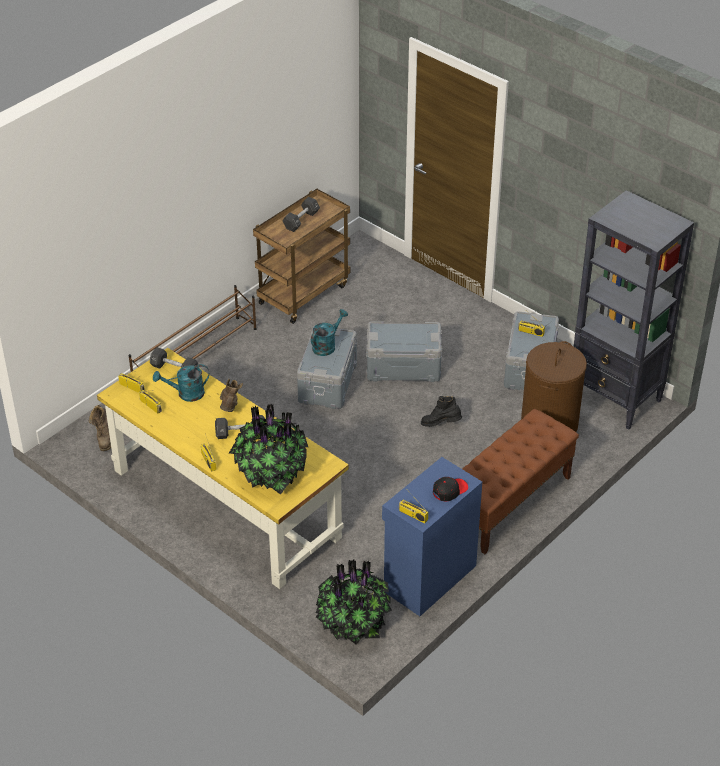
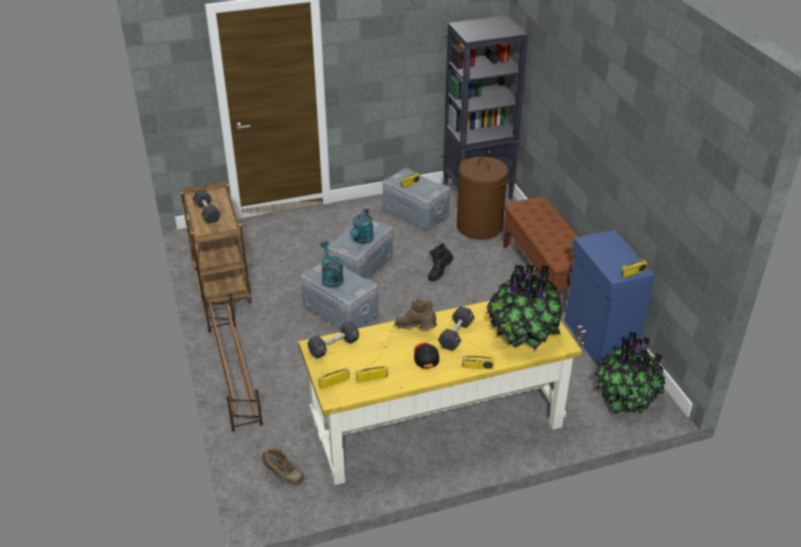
camera: 60 degrees left, 5 degrees down
turquoise watering can [153,364,210,402] -> turquoise watering can moved to [350,209,374,244]
black cap [433,477,468,501] -> black cap moved to [414,343,439,368]

